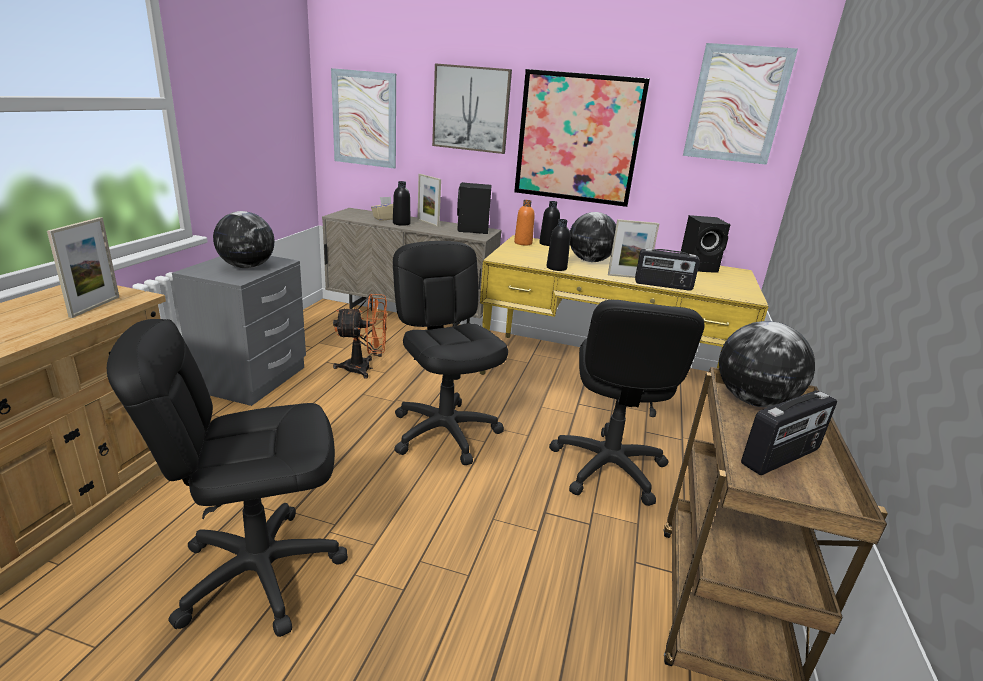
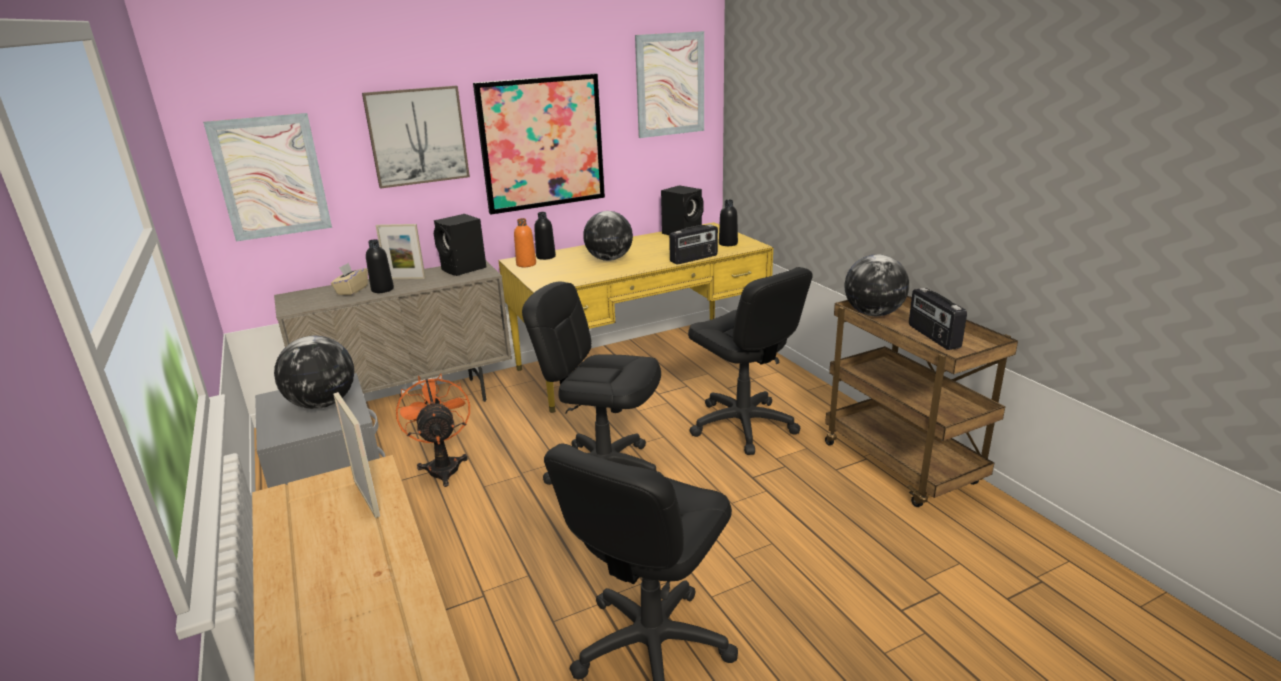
camera: 40 degrees left, 0 degrees up
orange fan [333,294,387,379] -> orange fan turned 60 degrees counterclockwise [396,373,470,487]
black bottle [546,219,571,271] -> black bottle moved to [719,200,738,246]
picture frame [608,219,659,278] -> none
radio [741,390,837,475] -> radio turned 150 degrees clockwise [909,288,967,350]

